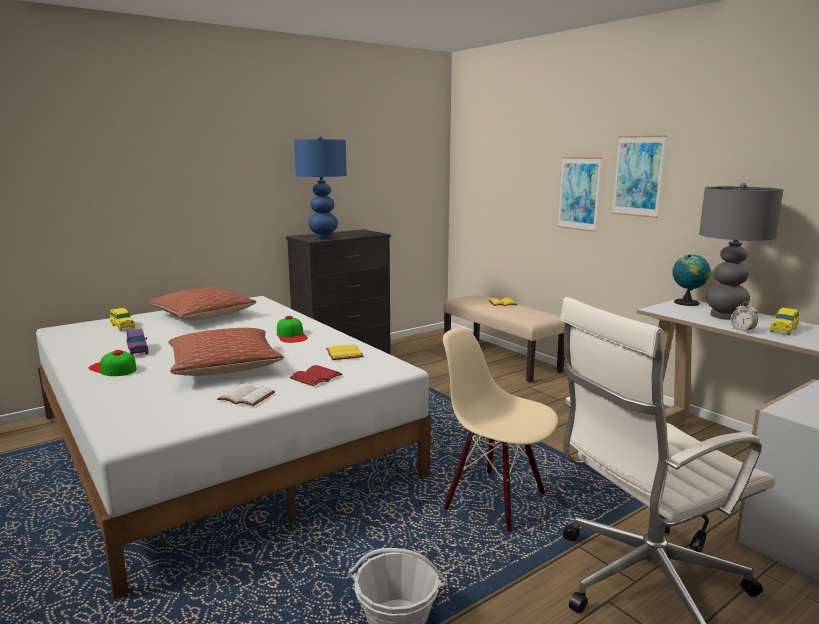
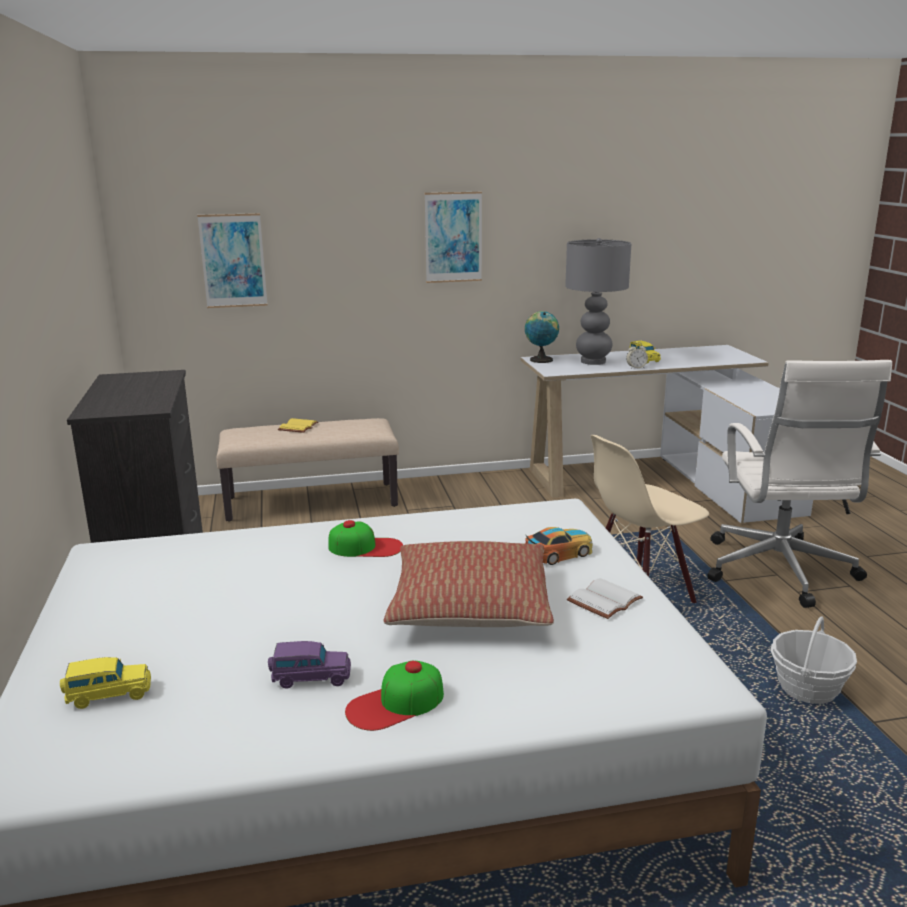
camera: 65 degrees left, 5 degrees up
pillow [149,287,257,321] -> none
red book [290,365,342,386] -> toy car [525,527,593,565]
blue table lamp [294,136,347,239] -> none
yellow book [326,344,363,360] -> none
picture [558,157,602,232] -> picture moved to [197,213,268,308]

